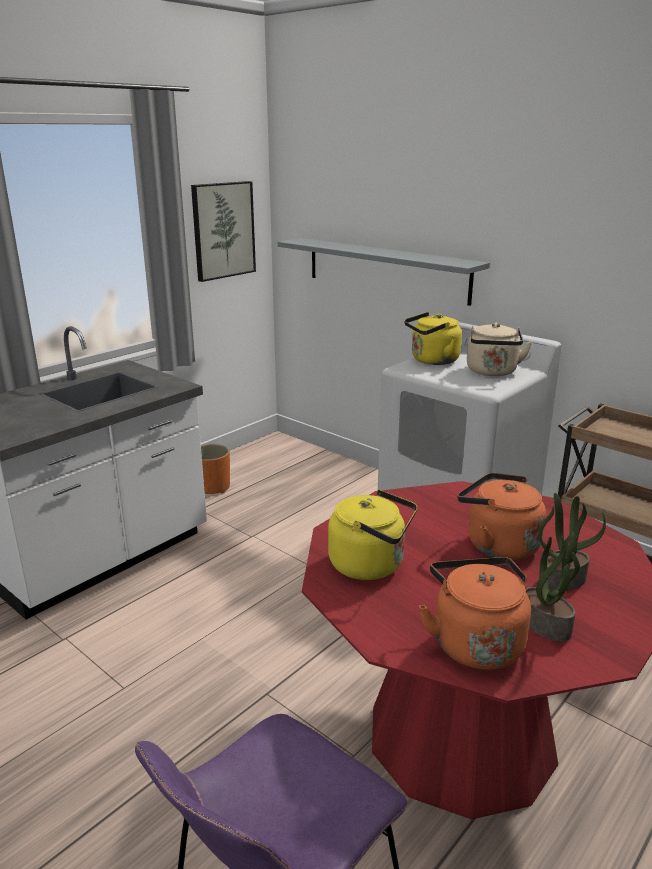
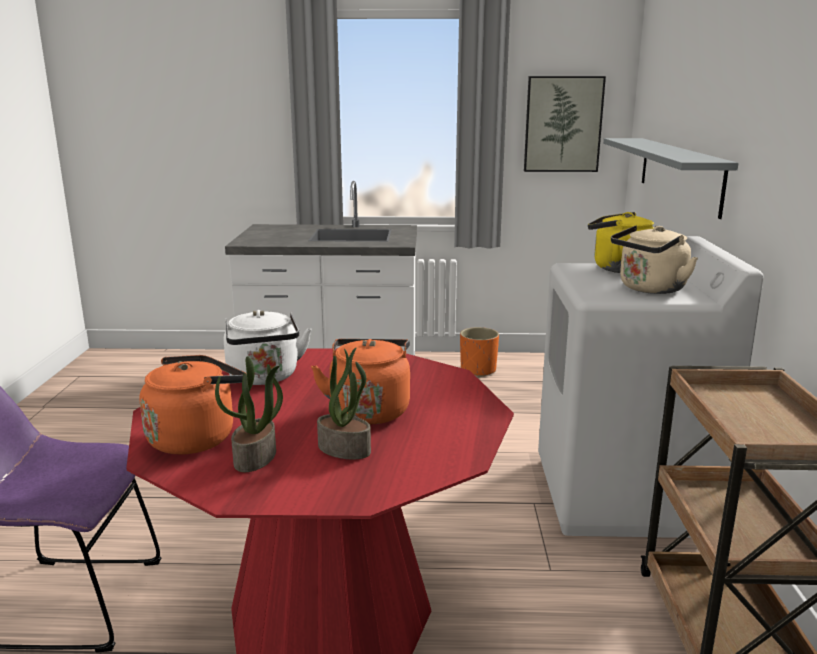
camera: 50 degrees right, 5 degrees down
yellow kettle [328,490,417,580] -> white kettle [224,310,312,385]

